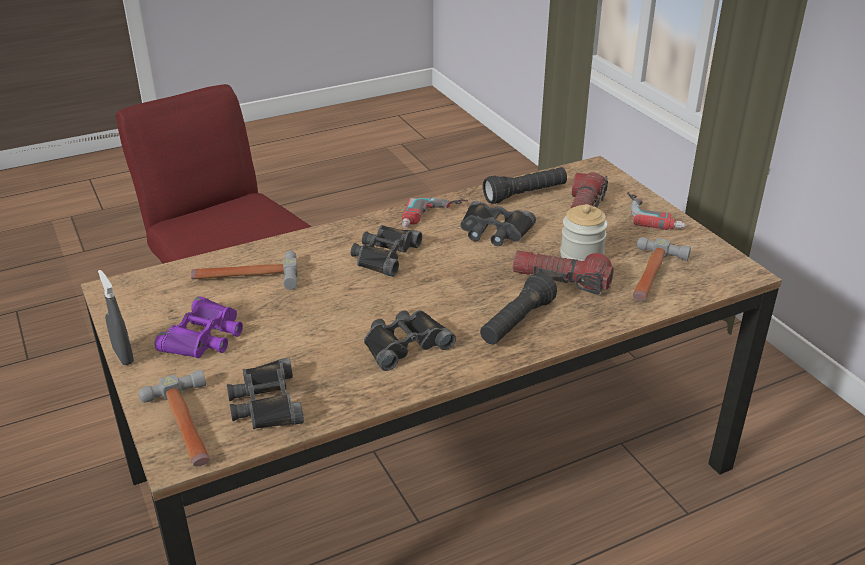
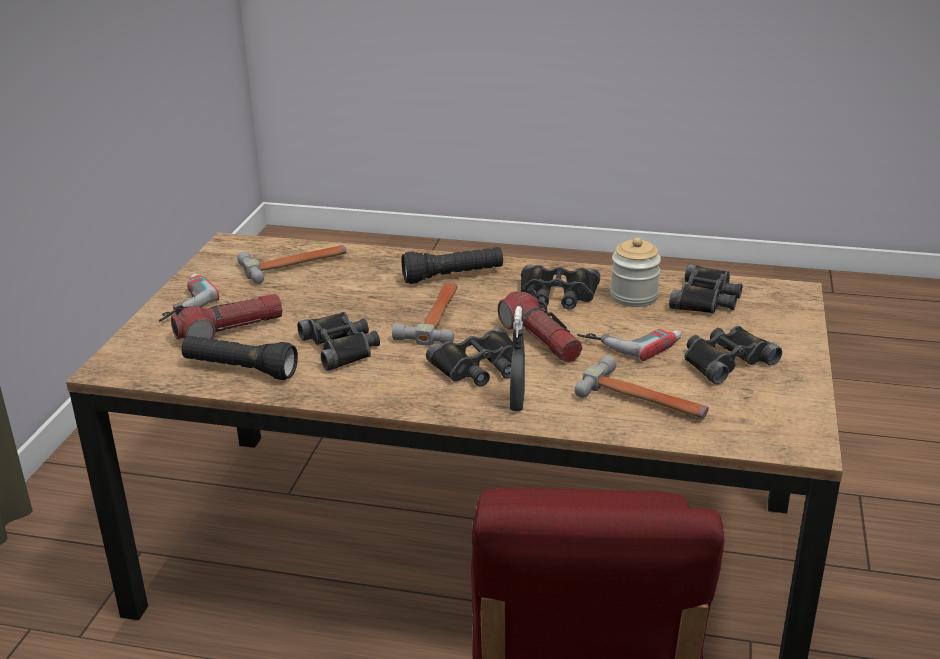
camera: 140 degrees left, 5 degrees down
grey spray bottle [98,270,134,365] -> grey spray bottle moved to [510,306,525,411]
hammer [139,369,210,466] -> hammer moved to [392,282,458,346]
purple binoculars [155,296,243,358] -> black binoculars [684,326,782,384]
power drill [401,198,468,228] -> power drill moved to [577,329,682,361]
flashlight [513,250,614,295] -> flashlight moved to [498,289,582,363]
jar [560,204,608,261] -> jar moved to [610,237,661,307]

